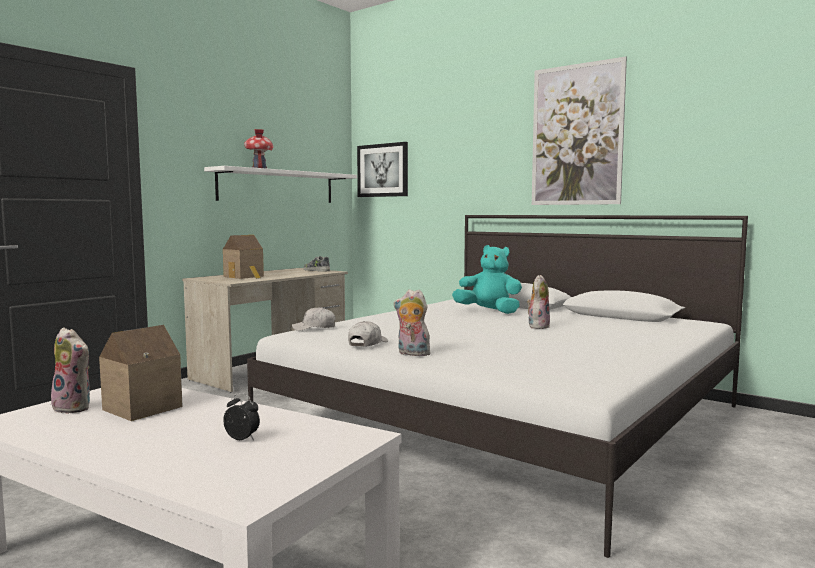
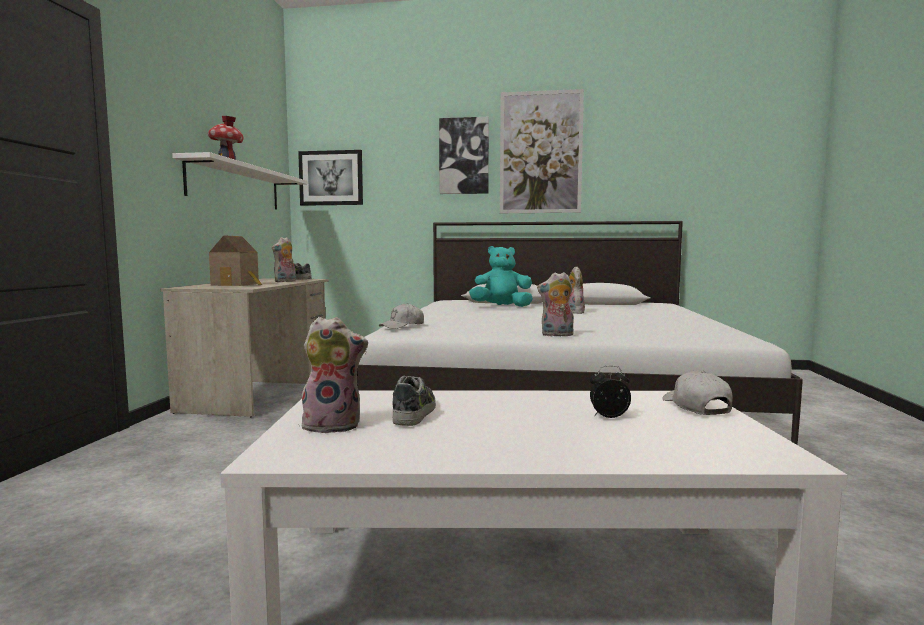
camera: 30 degrees left, 0 degrees up
toy house [99,325,183,421] -> shoe [392,376,436,426]
white cap [348,321,388,347] -> white cap moved to [662,371,733,415]
none -> plush toy [272,237,296,282]
none -> picture [439,117,489,194]

